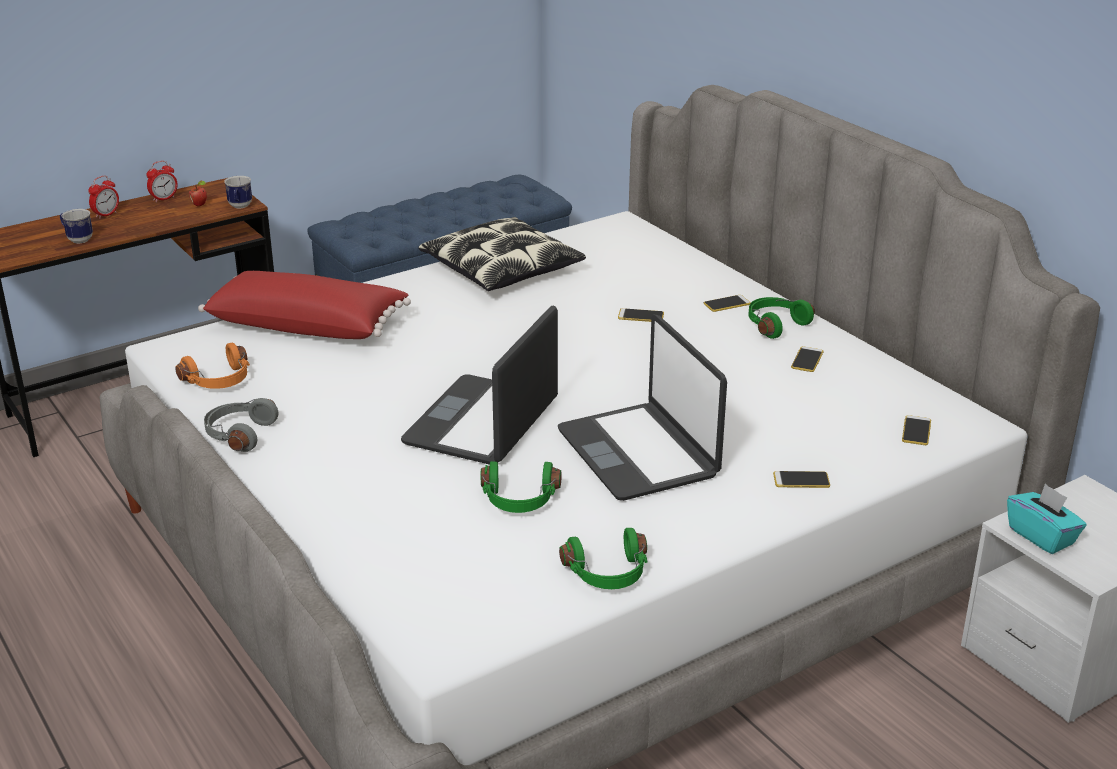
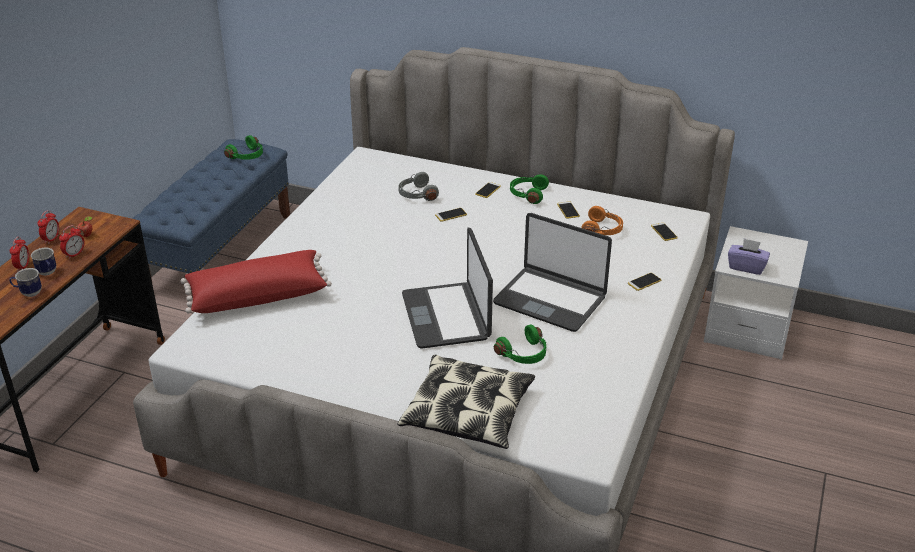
camera: 35 degrees left, 5 degrees up
orange headphones [175,343,250,389] -> orange headphones moved to [581,206,623,235]
grey headphones [204,398,279,452] -> grey headphones moved to [398,172,439,201]
mug [224,176,252,208] -> mug moved to [31,248,56,276]
pillow [418,217,586,291] -> pillow moved to [397,355,535,449]
green headphones [559,528,648,589] -> green headphones moved to [224,135,263,160]
turquoise tissue box [1007,483,1086,554] -> purple tissue box [728,238,770,275]
none -> alarm clock [59,225,84,259]

